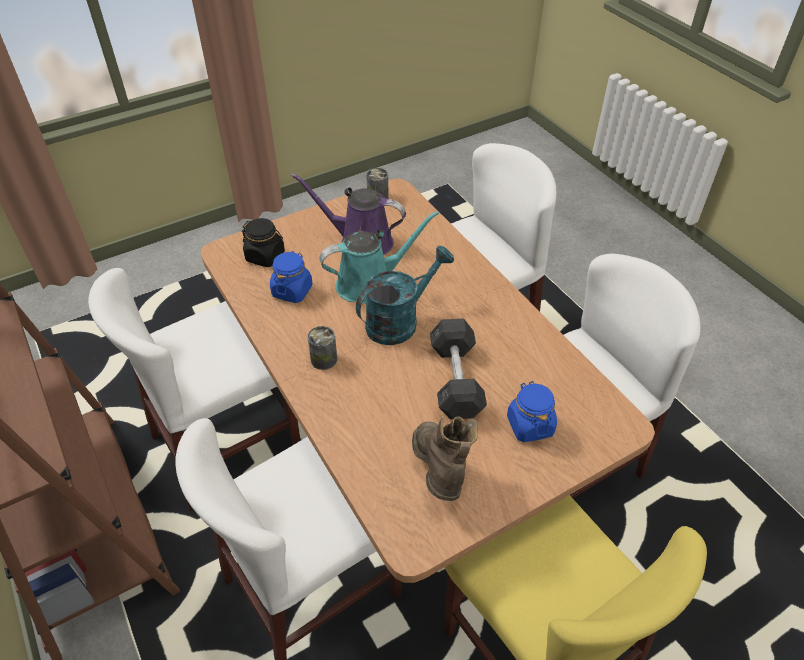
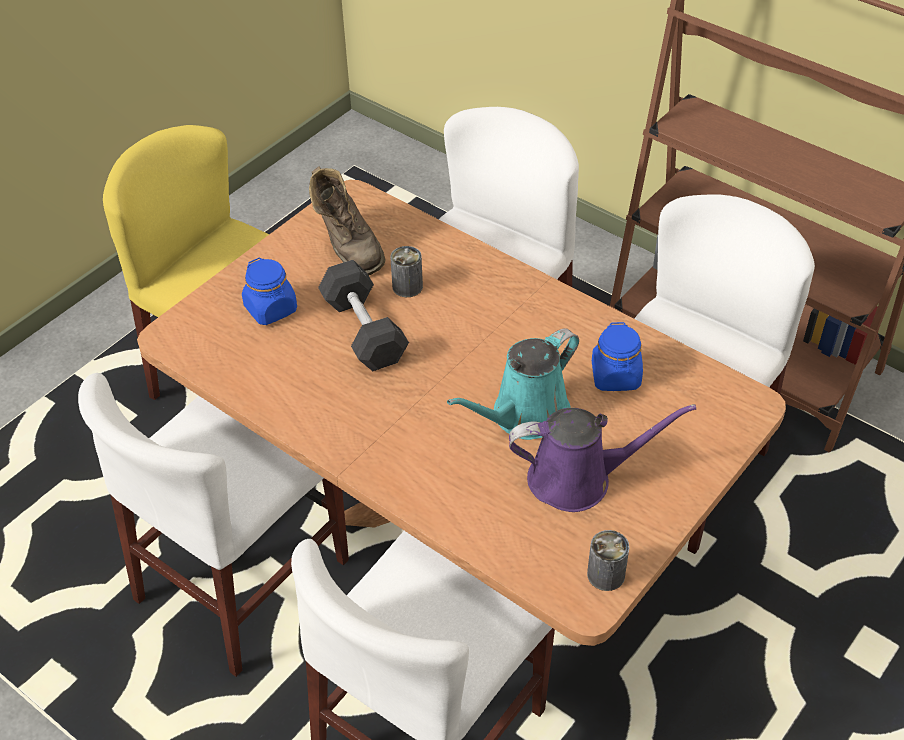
camera: 160 degrees right, 0 degrees up
black jar [242,218,285,267] -> none
can [308,326,337,370] -> can moved to [390,246,423,297]
turquoise watering can [356,245,454,345] -> none

